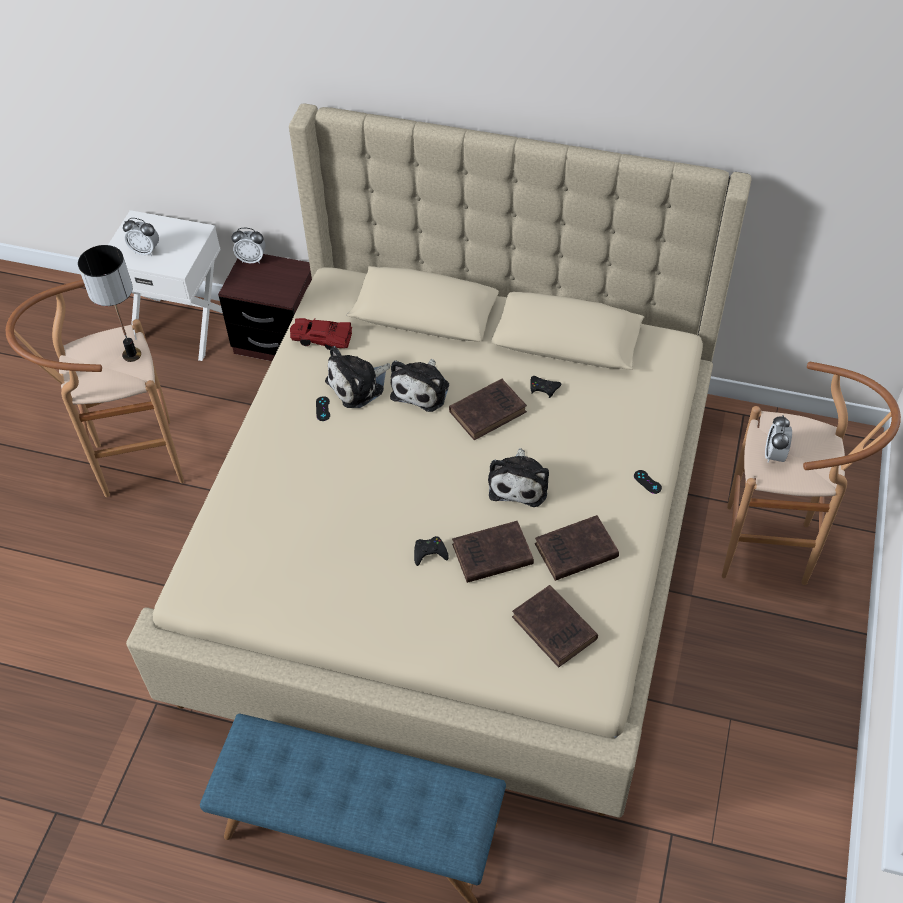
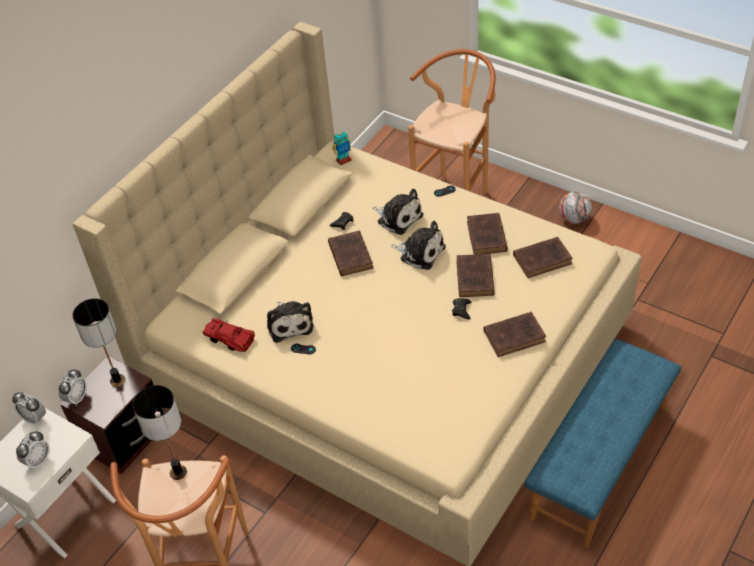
camera: 70 degrees left, 5 degrees down
red toy car [290,318,352,350] -> red toy car turned 90 degrees clockwise [202,318,255,352]
plush toy [390,359,449,412] -> plush toy moved to [372,188,423,235]
alarm clock [765,415,792,463] -> alarm clock moved to [12,392,46,425]
none -> table lamp [73,298,125,387]
none -> toy robot [332,130,352,165]
none -> brown book [484,312,546,357]
none -> football [559,191,592,224]

